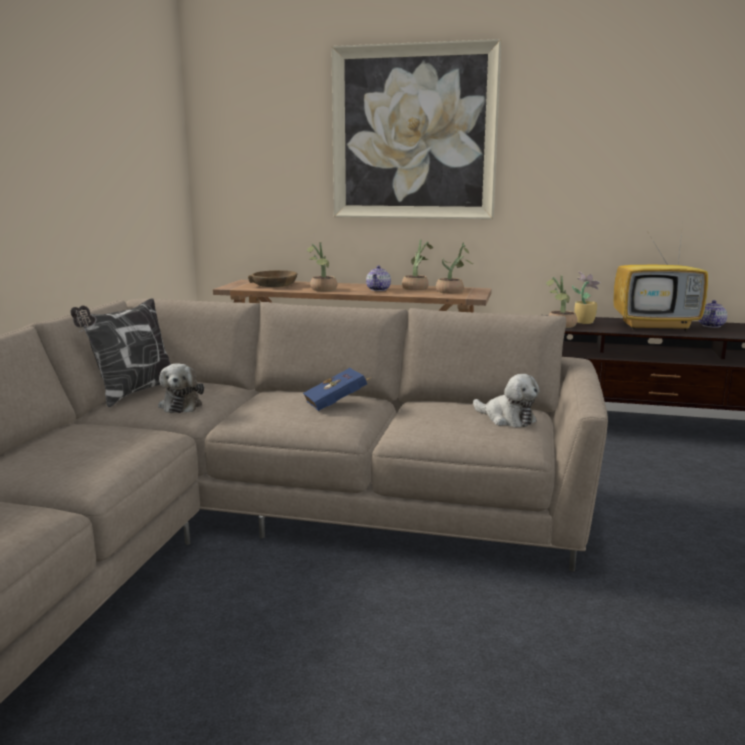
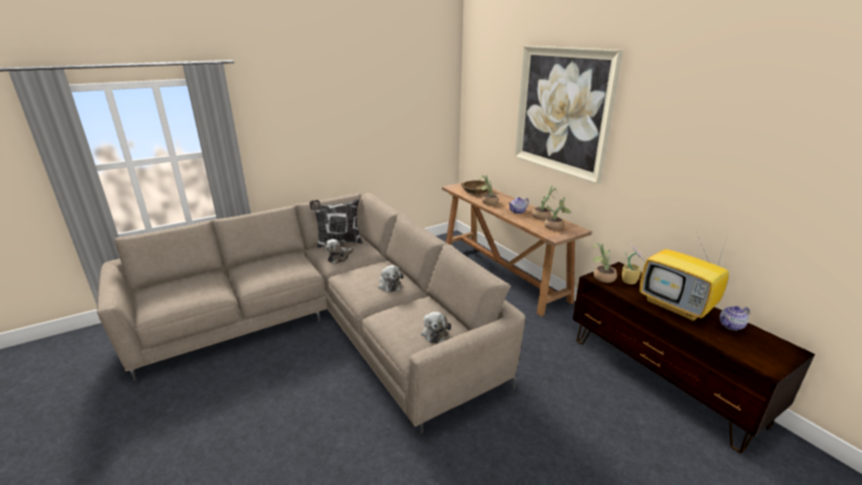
camera: 45 degrees right, 10 degrees up
blue book [303,368,371,411] -> plush toy [379,265,403,292]

